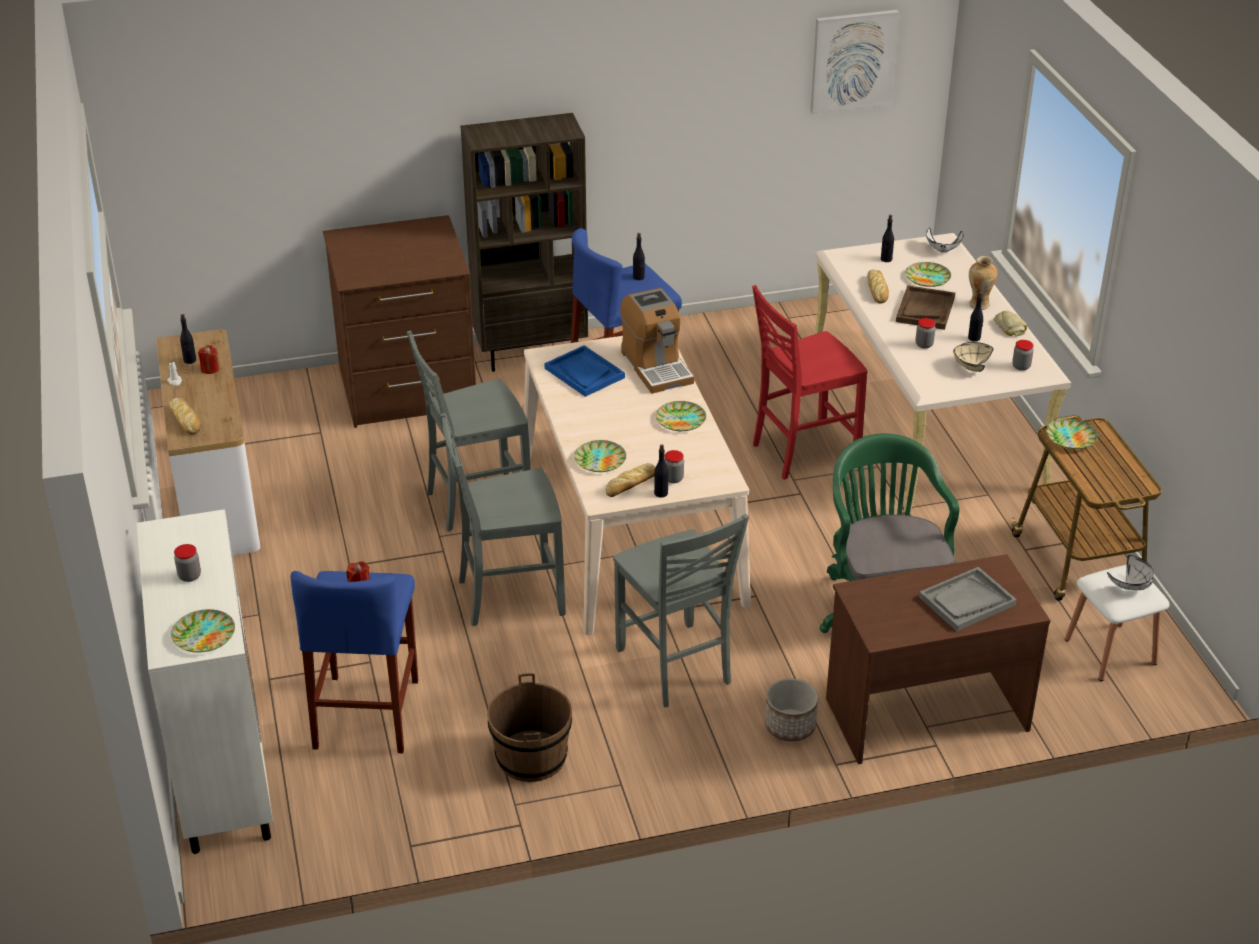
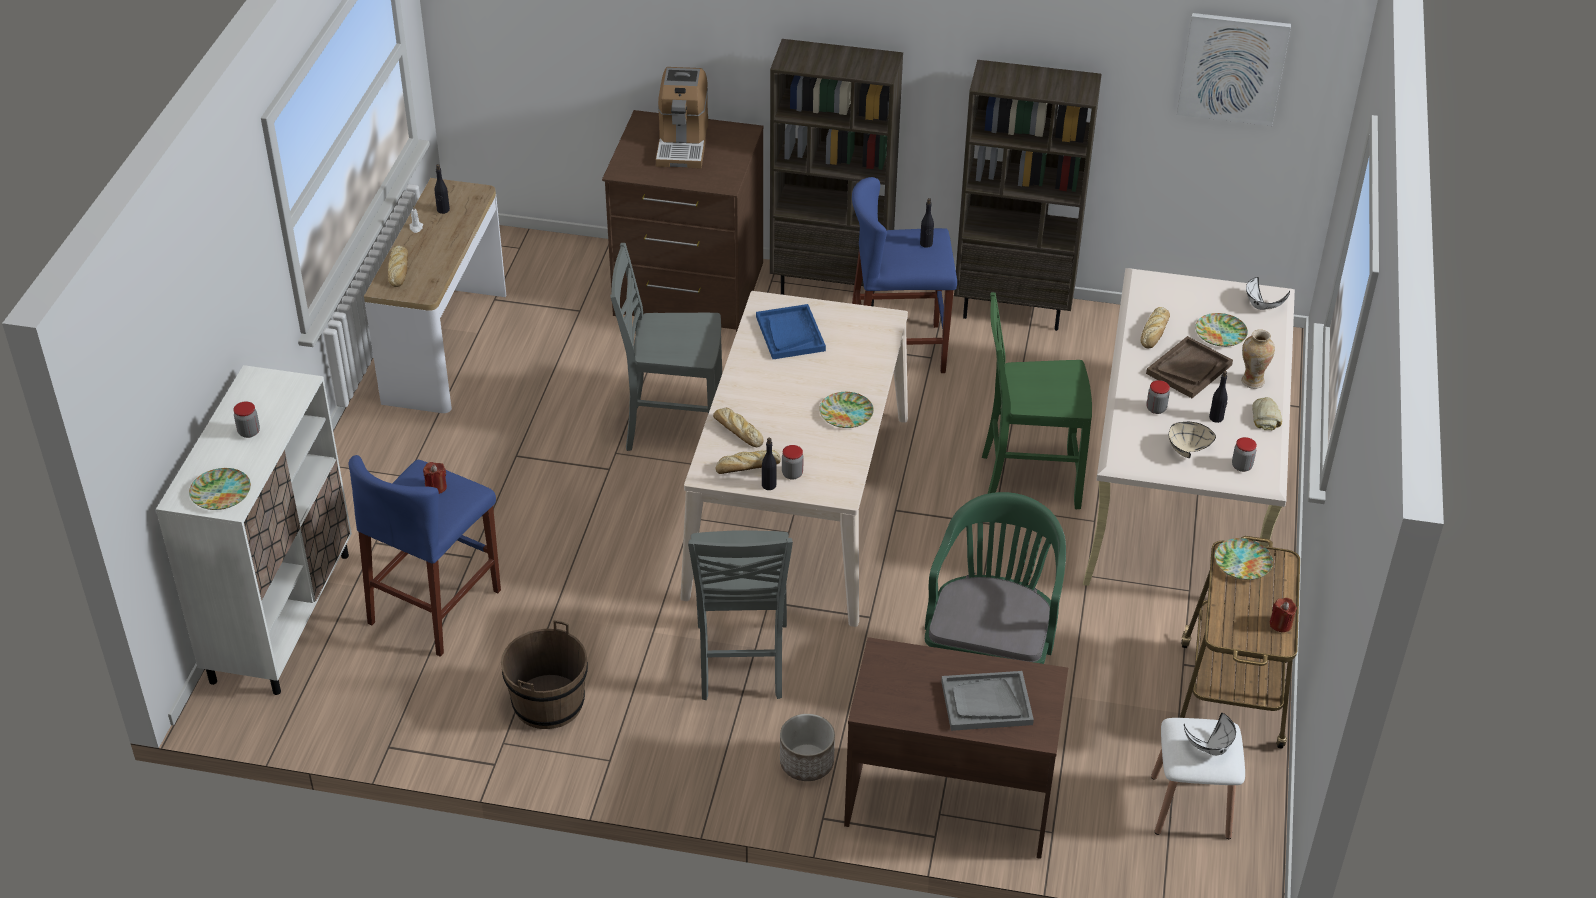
camera: 25 degrees right, 5 degrees up
red candle [198,345,219,374] -> red candle moved to [1270,598,1297,632]
grey chair [441,413,566,626] -> none
plate [574,440,626,472] -> bread [713,408,764,447]
coffee machine [620,288,694,394] -> coffee machine moved to [656,67,708,168]
red chair [752,285,868,480] -> green chair [982,292,1092,509]
black bottle [881,215,894,262] -> none
none -> brown bookcase [954,60,1102,331]

